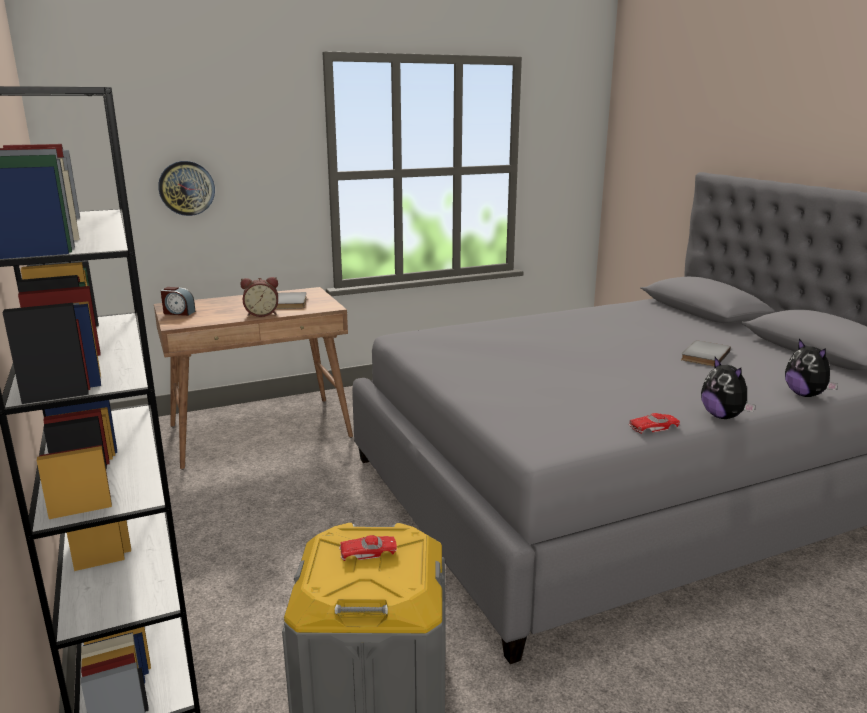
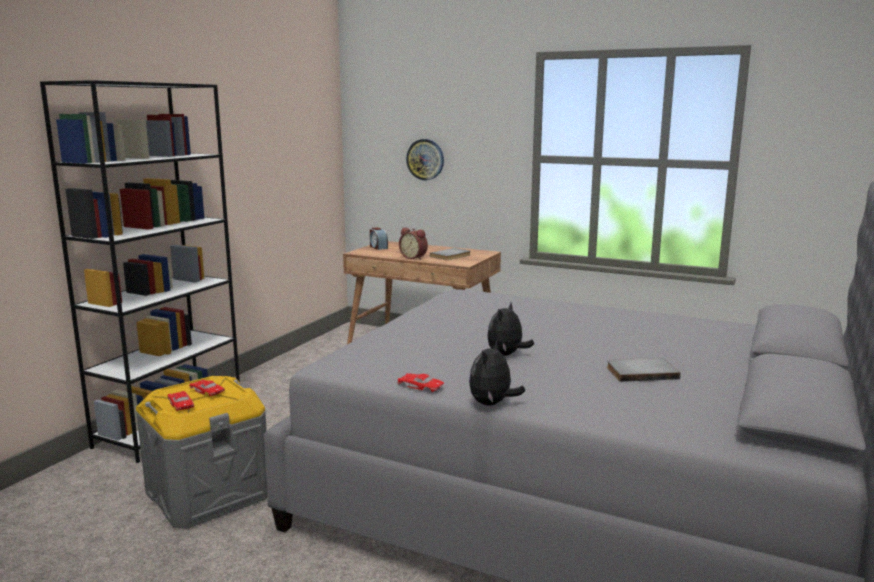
camera: 50 degrees right, 5 degrees down
plush toy [785,339,838,397] -> plush toy moved to [487,302,534,356]
none -> red toy car [168,391,194,411]

